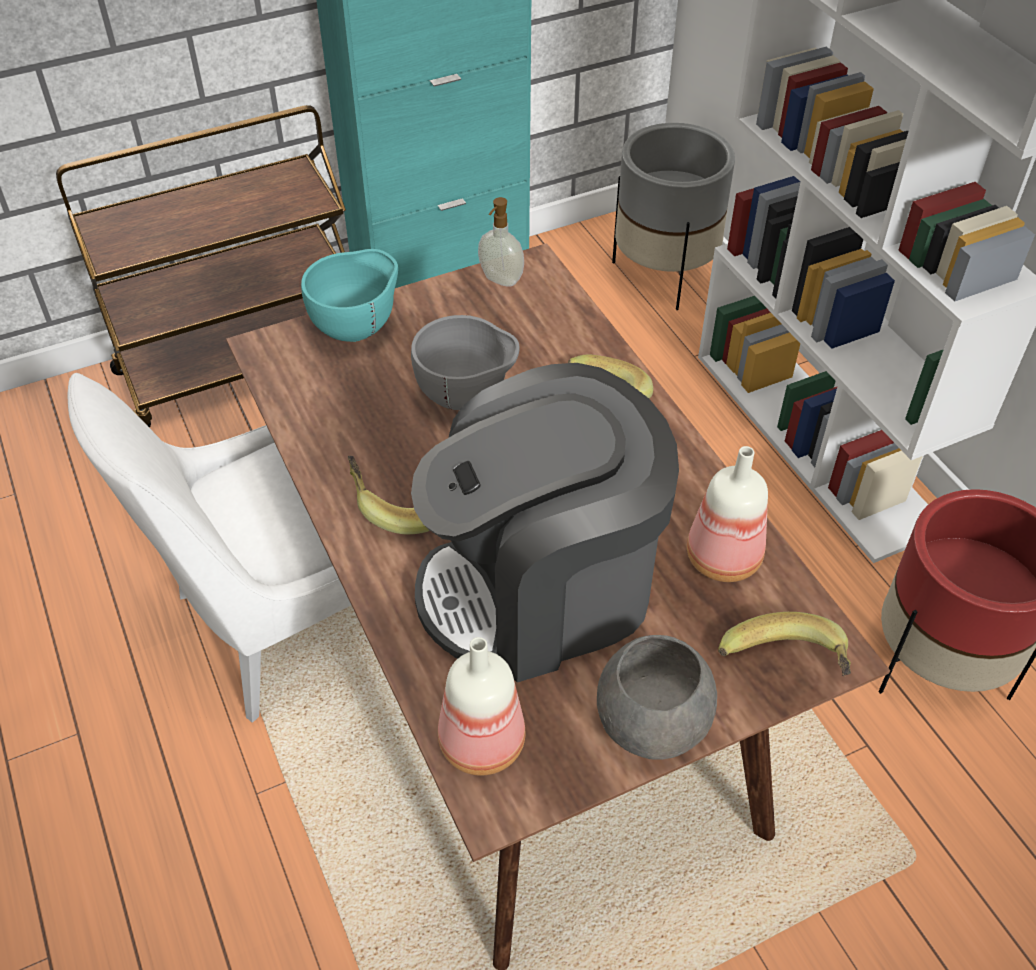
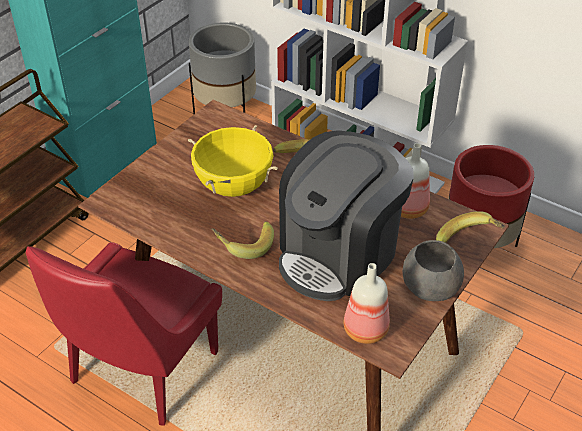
camera: 30 degrees left, 5 degrees down
white chair [68,373,351,723] -> red chair [26,242,222,426]
turquoise bowl [301,249,398,342] -> none
grey bowl [411,315,519,410] -> yellow cooking pot [188,125,278,197]
soap dispenser [478,197,524,287] -> none

